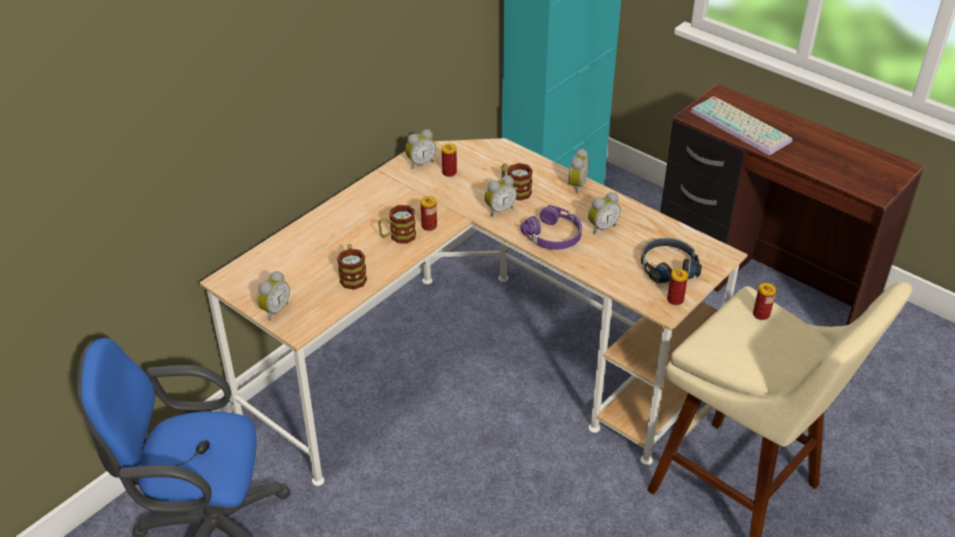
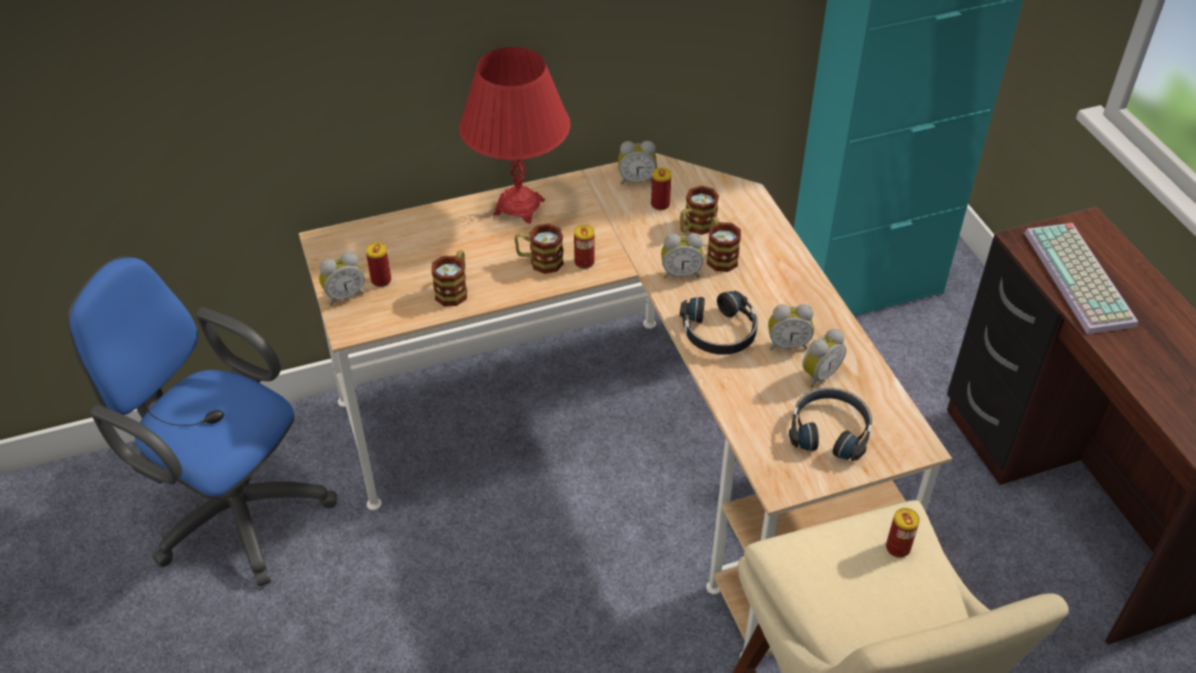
camera: 30 degrees right, 5 degrees up
purple headphones [520,205,582,250] -> black headphones [680,291,758,355]
alarm clock [567,149,589,194] -> alarm clock moved to [802,329,846,388]
can [667,269,688,306] -> can moved to [366,243,391,287]
none -> red table lamp [459,47,570,224]
none -> mug [680,185,719,235]

